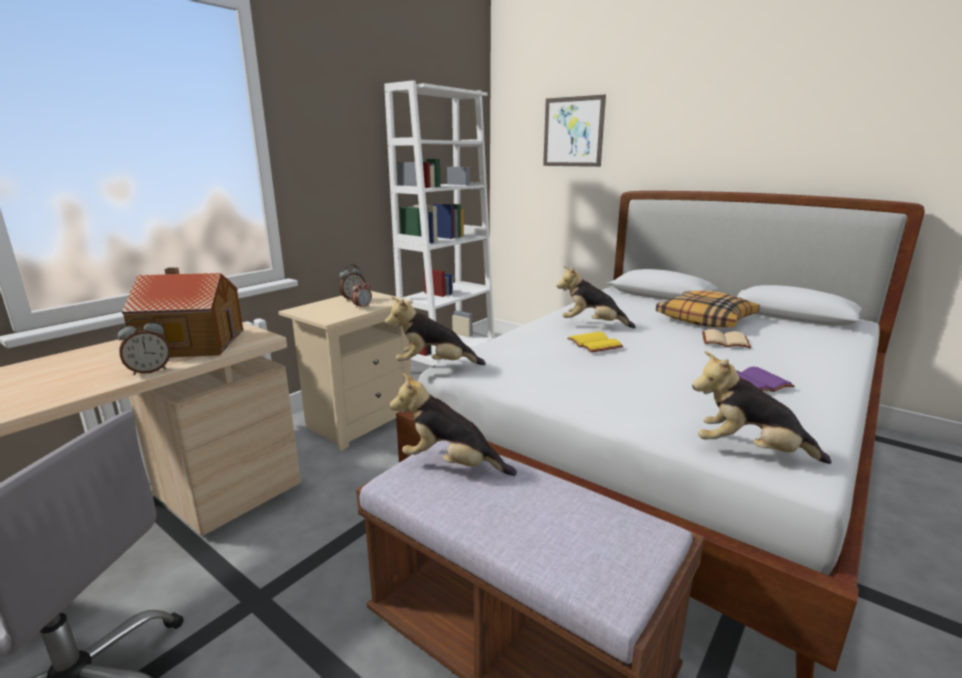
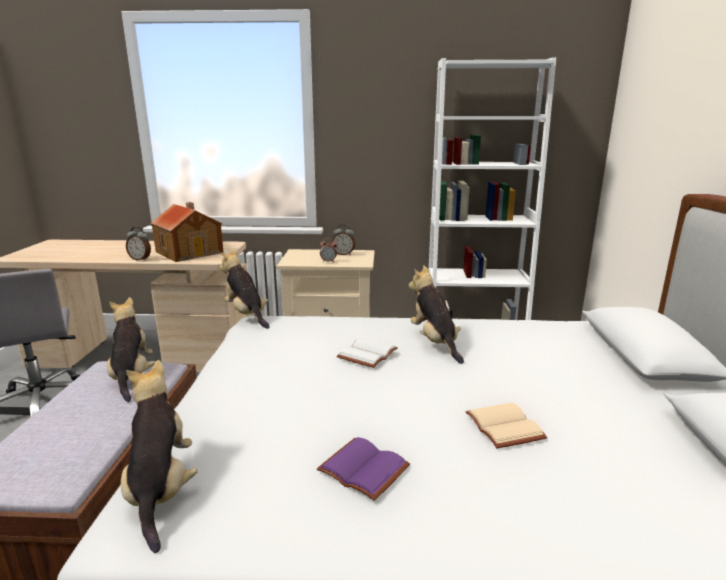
camera: 55 degrees right, 0 degrees up
picture [543,95,606,167] -> none
yellow book [567,332,623,353] -> white book [337,337,398,368]
pillow [656,290,760,327] -> none

